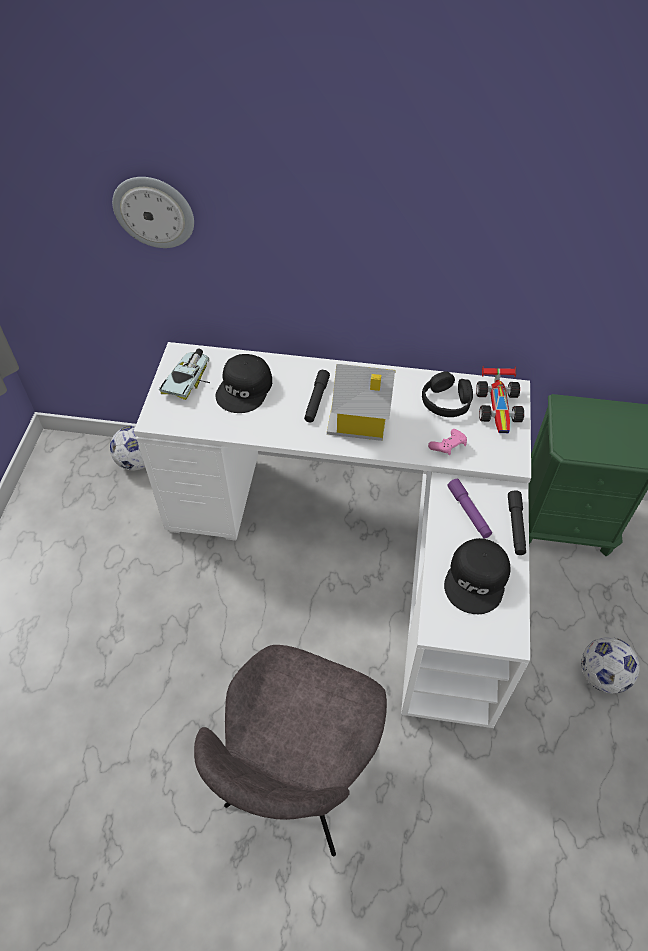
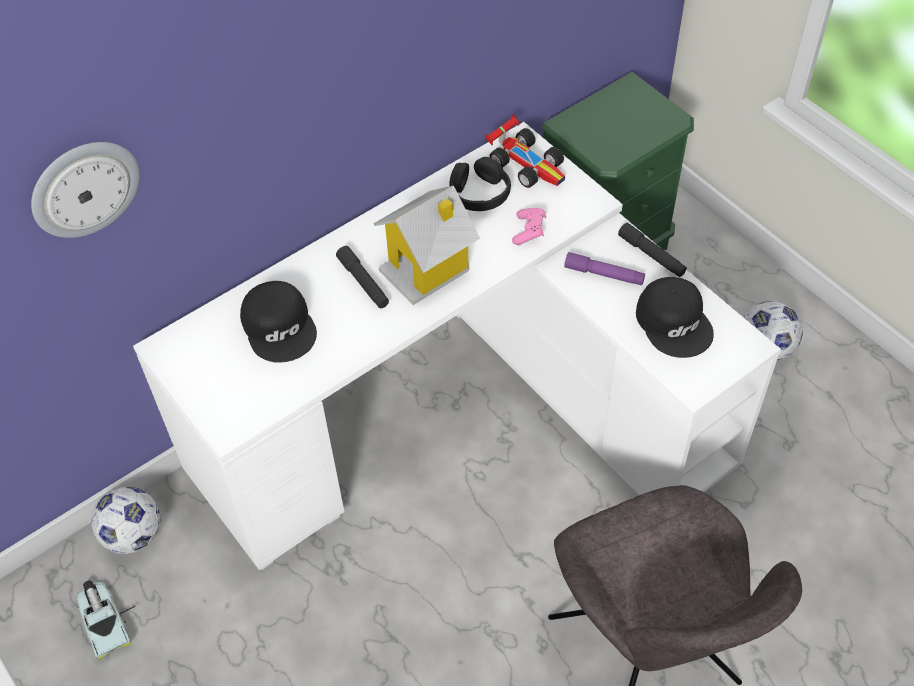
camera: 45 degrees left, 0 degrees up
toy car [159,348,210,400] -> toy car moved to [76,580,136,660]

